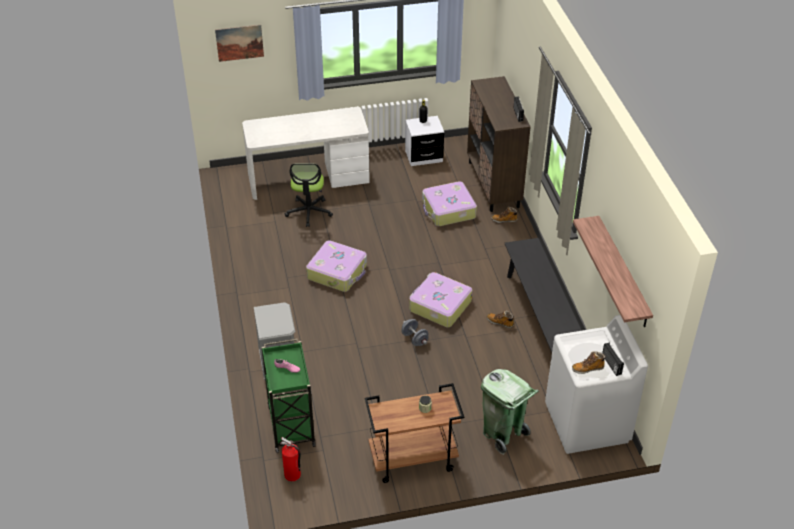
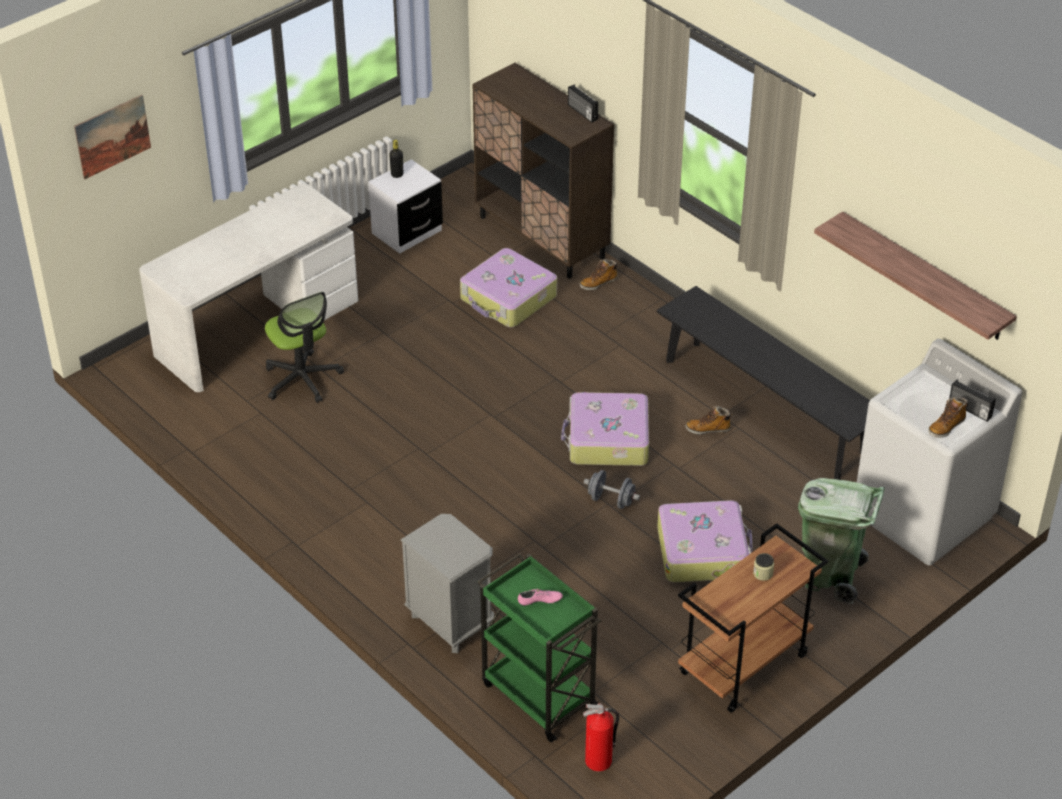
camera: 30 degrees left, 0 degrees up
suitcase [306,240,367,292] -> suitcase moved to [657,500,753,582]

